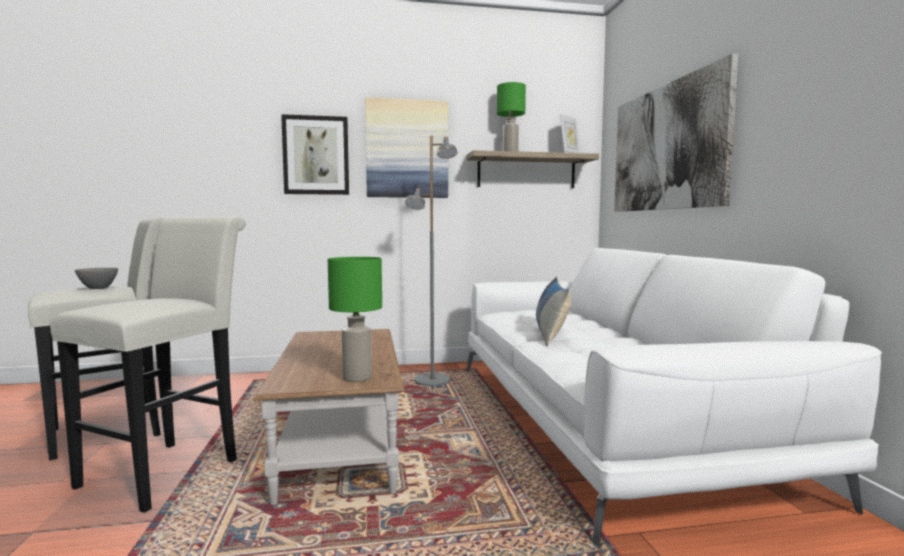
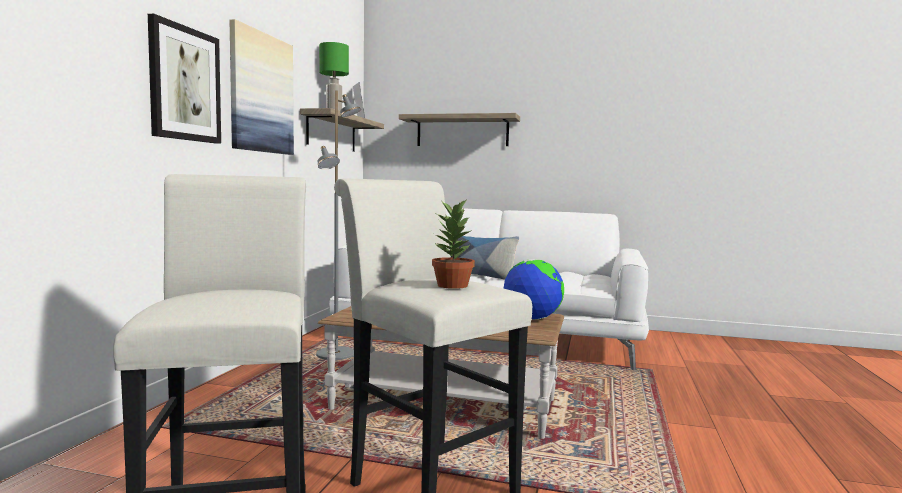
camera: 65 degrees left, 0 degrees up
grey bowl [75,268,118,289] -> none
green table lamp [328,257,382,382] -> globe [503,259,564,320]
picture [614,53,738,212] -> shelf [399,113,520,146]
none -> potted plant [432,198,475,289]

